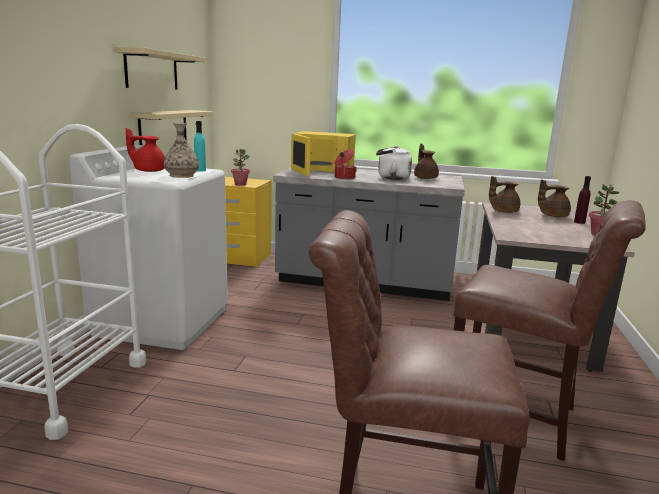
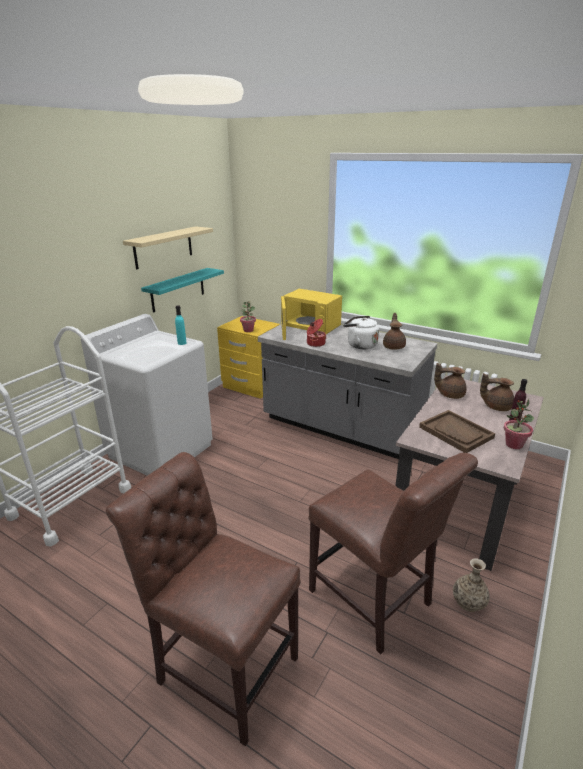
camera: 20 degrees right, 10 degrees up
red teapot [125,128,165,172] -> none
beige shelf [130,110,213,145] -> turquoise shelf [141,268,224,313]
vase [164,123,199,178] -> vase moved to [453,558,490,612]
none -> brown tray [419,410,495,453]

